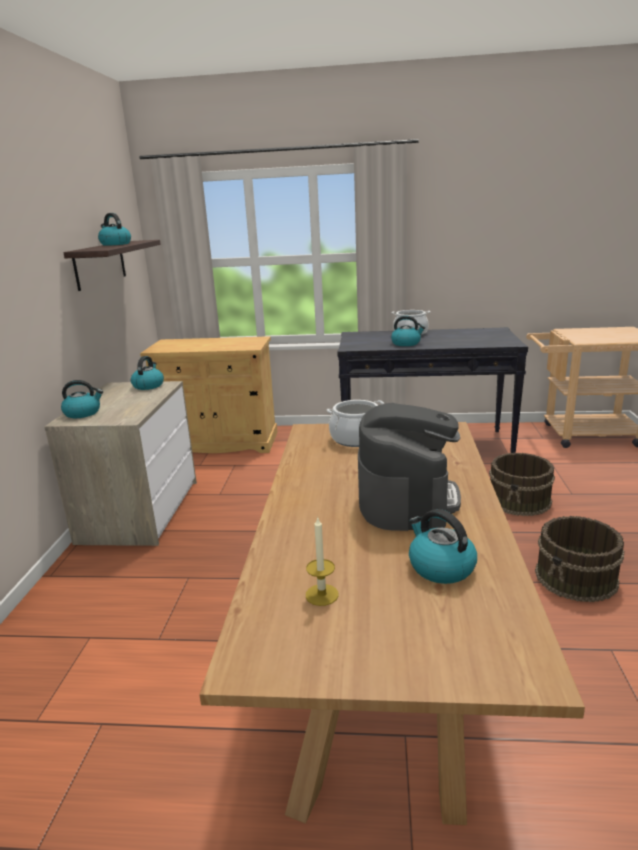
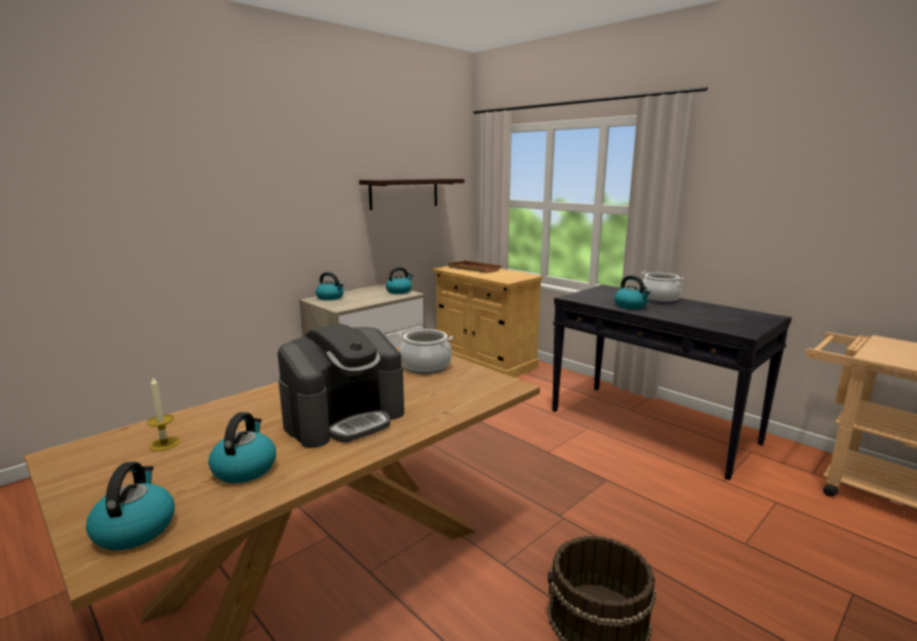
camera: 40 degrees right, 5 degrees down
kettle [98,213,131,246] -> kettle moved to [86,462,175,550]
brown bucket [489,453,555,516] -> none
none -> brown tray [448,261,502,273]

